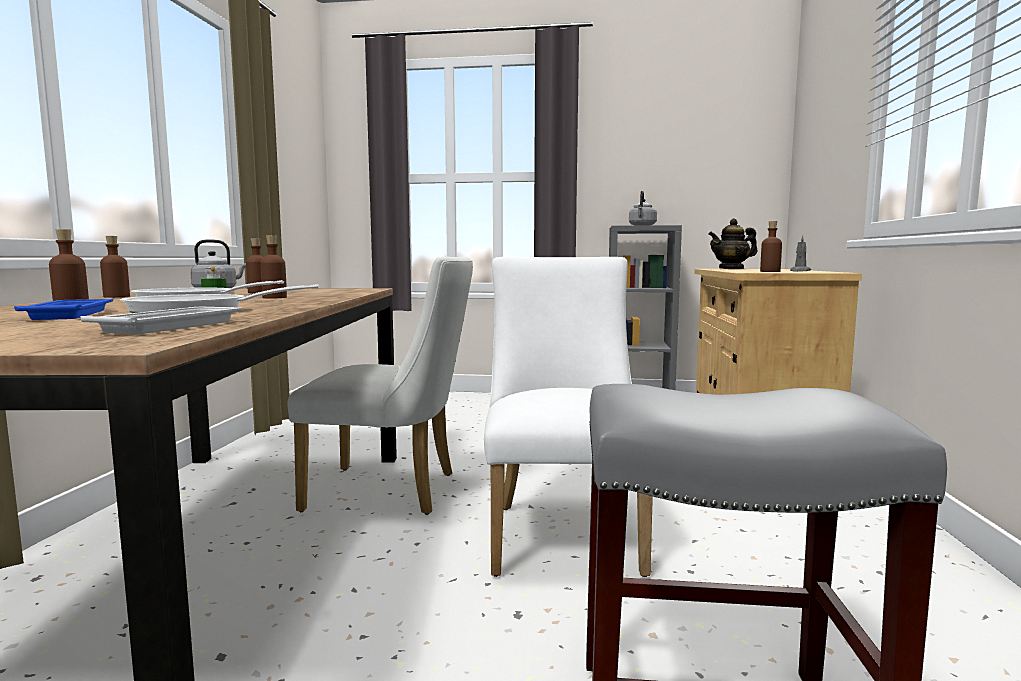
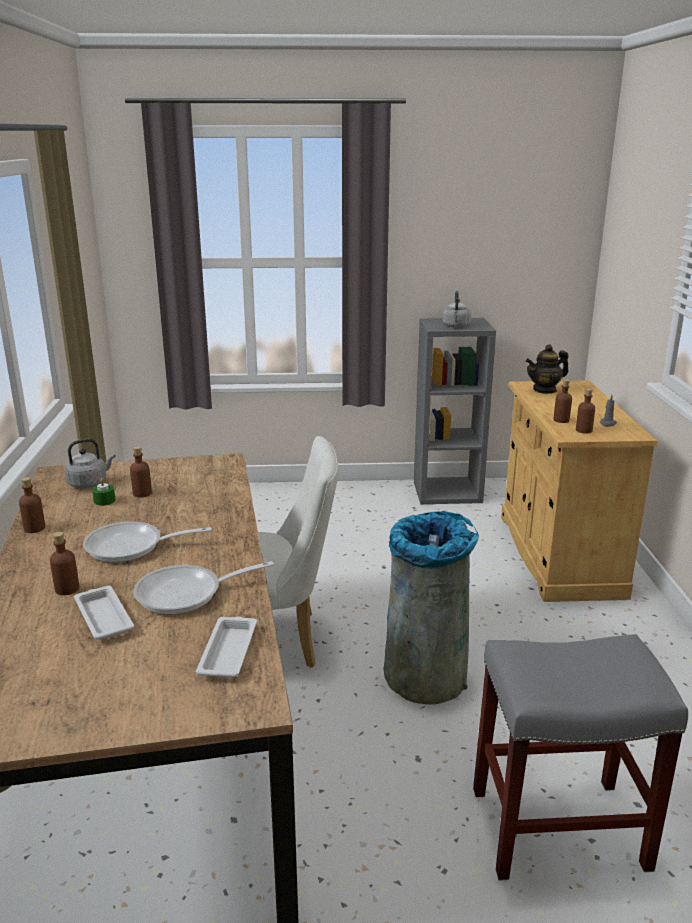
camera: 10 degrees left, 15 degrees up
blue tray [14,299,113,320] -> white tray [74,586,134,640]
brown bottle [260,235,287,298] -> brown bottle moved to [553,379,572,423]
white chair [484,257,653,577] -> grey trash can [384,511,479,704]

